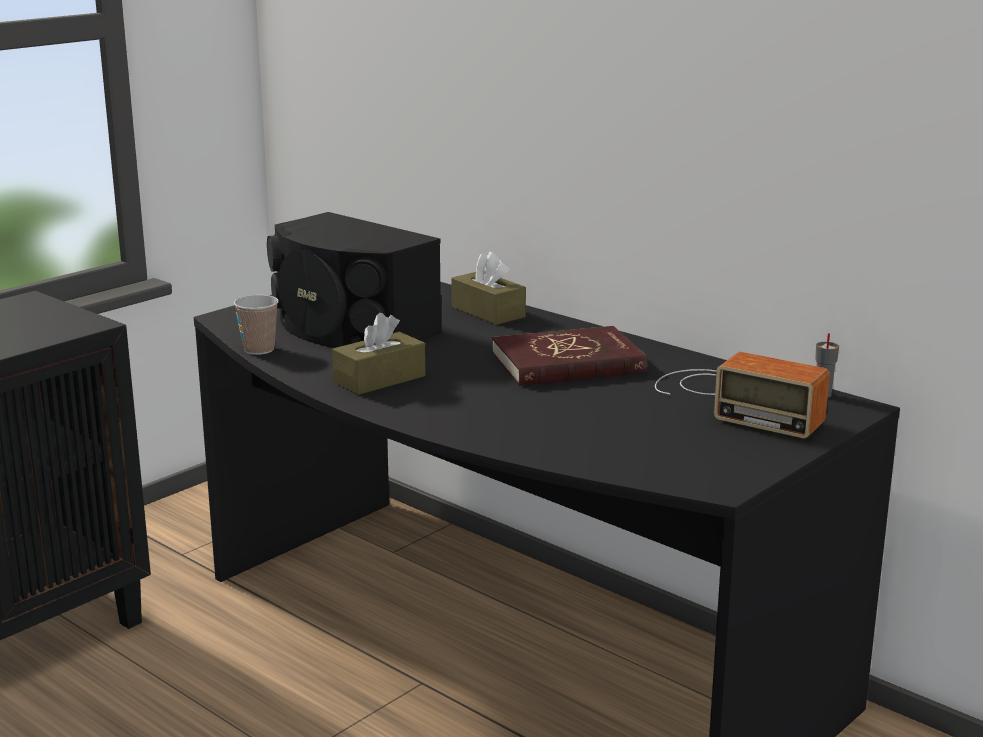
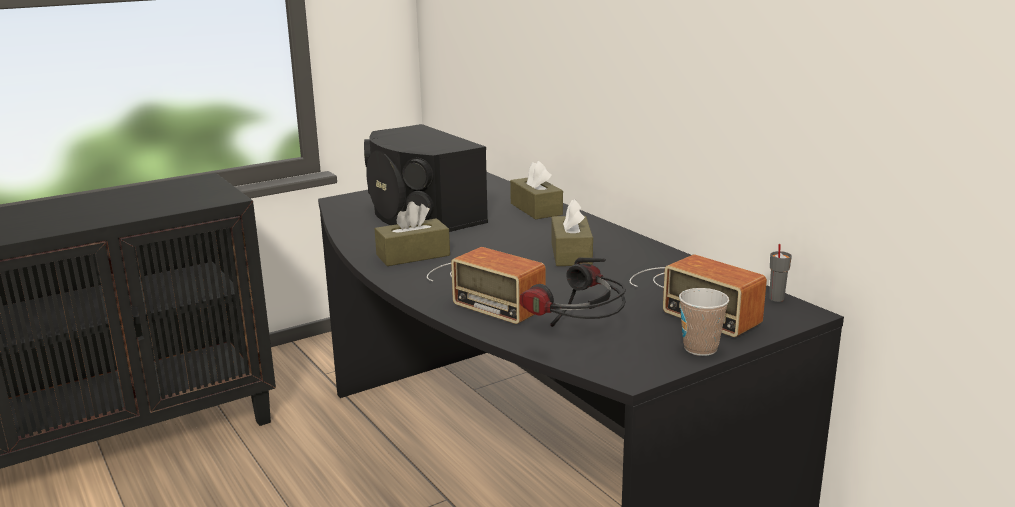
camera: 15 degrees right, 0 degrees up
cup [234,295,279,355] -> cup moved to [679,288,729,356]
red book [492,326,648,386] -> brown tissue box [551,199,593,266]
none -> radio [427,247,546,324]
none -> headphones [520,257,626,327]

